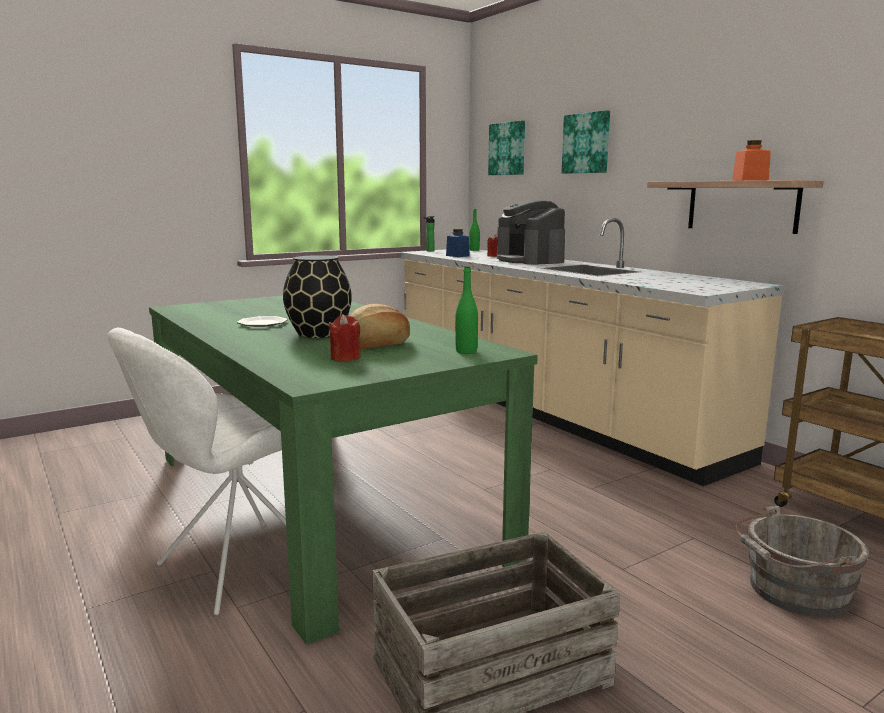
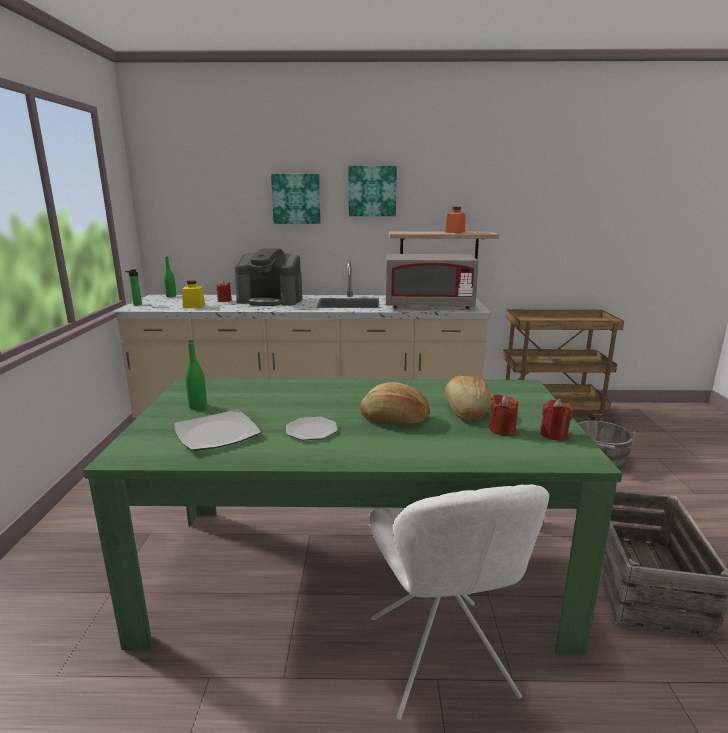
camera: 55 degrees left, 5 degrees up
black vase [283,255,352,338] -> bread [360,382,430,424]
blue jar [446,229,470,257] -> yellow jar [182,280,205,308]
green bottle [455,266,478,354] -> green bottle moved to [185,340,207,410]
picture [488,121,525,175] -> picture moved to [348,166,397,216]
none -> plate [174,409,261,451]
none -> grey microwave [386,254,479,309]
none -> red candle [540,399,573,440]

